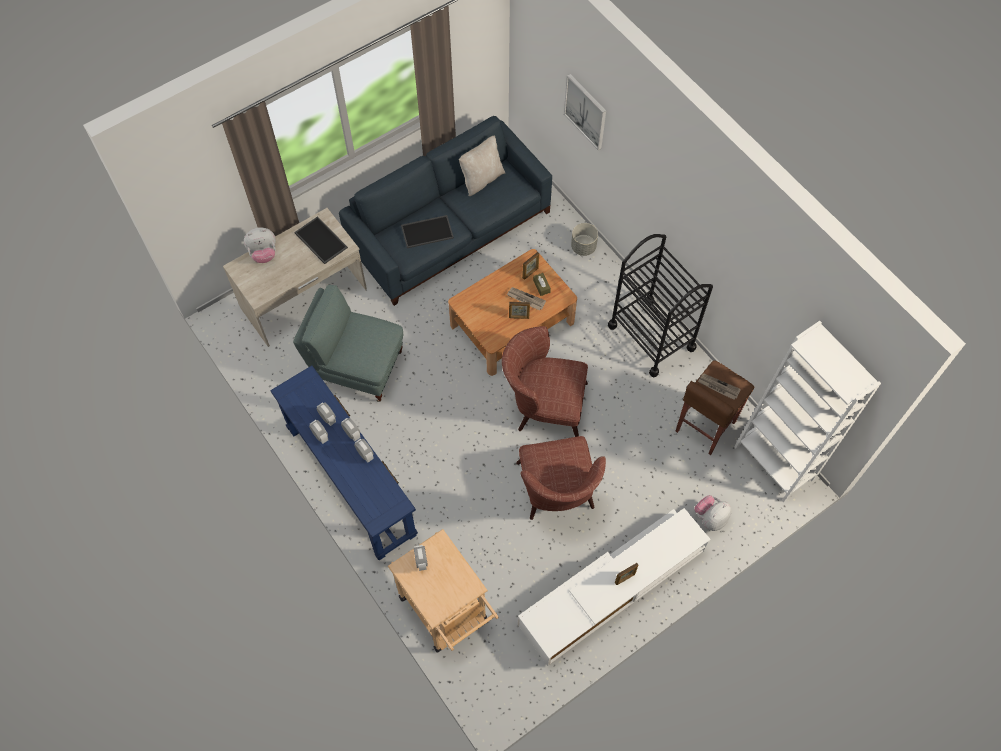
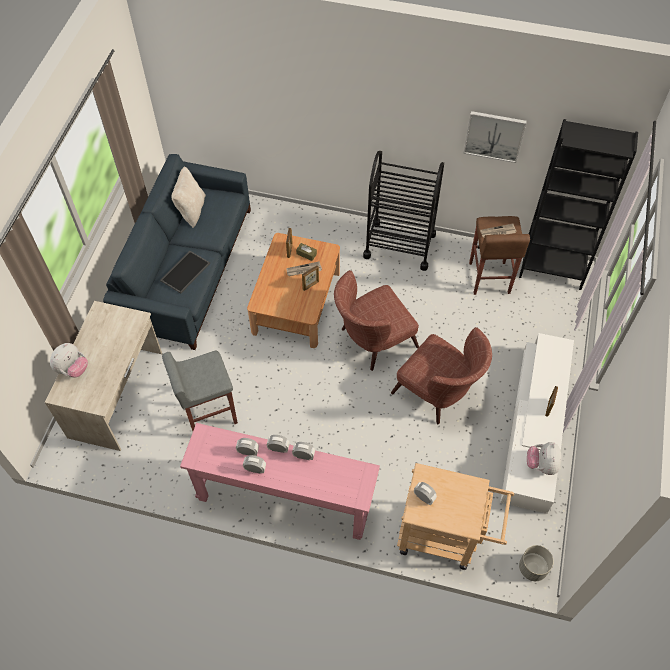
camera: 40 degrees left, 5 degrees down
blue console table [270,366,418,561] -> pink console table [180,423,380,540]
grey armchair [293,285,403,402] -> grey stool [162,351,238,431]
tray [294,216,348,264] -> none
picture [564,74,606,150] -> picture moved to [463,111,527,163]
grey planter [571,223,598,256] -> grey planter moved to [519,545,553,581]
plush toy [694,495,732,531] -> plush toy moved to [527,442,561,475]
white bookcase [734,321,881,502] -> black bookcase [519,119,638,290]

